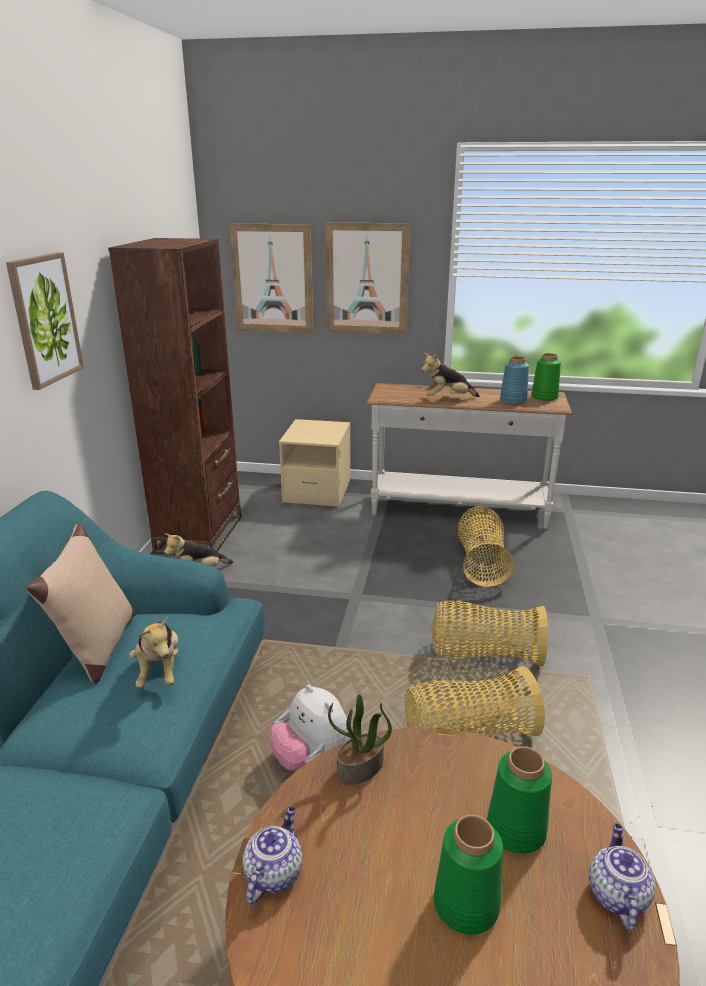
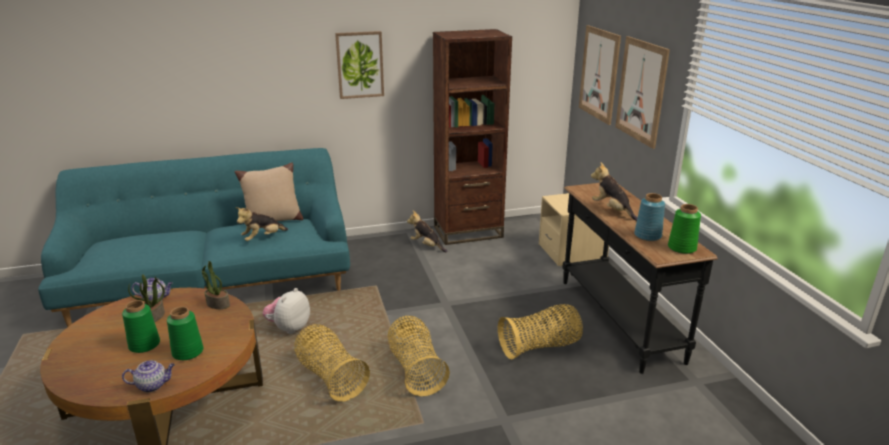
camera: 65 degrees right, 0 degrees up
white console table [366,383,573,529] -> black console table [563,183,718,374]
none -> potted plant [128,274,165,322]

